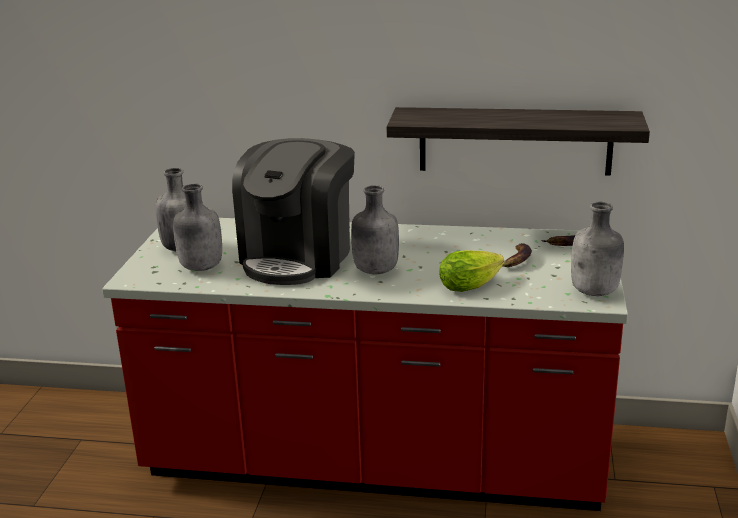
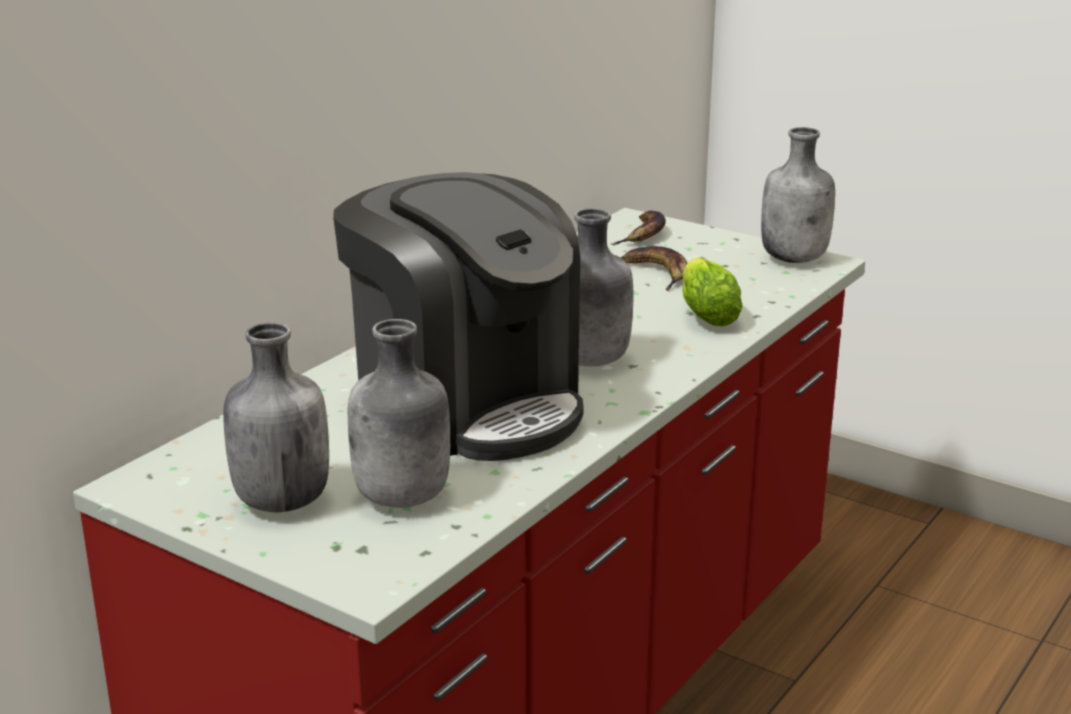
camera: 65 degrees left, 0 degrees up
shelf [387,107,650,176] -> none

